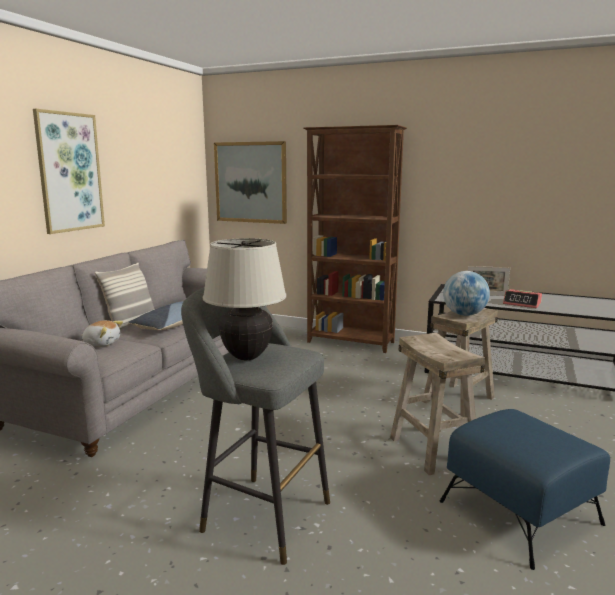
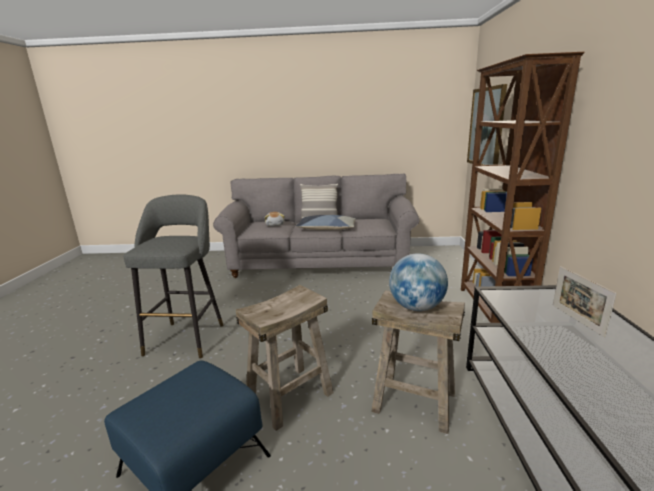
camera: 70 degrees right, 5 degrees up
picture [33,109,105,234] -> none
beige table lamp [202,238,287,360] -> none
alarm clock [503,289,542,308] -> none

